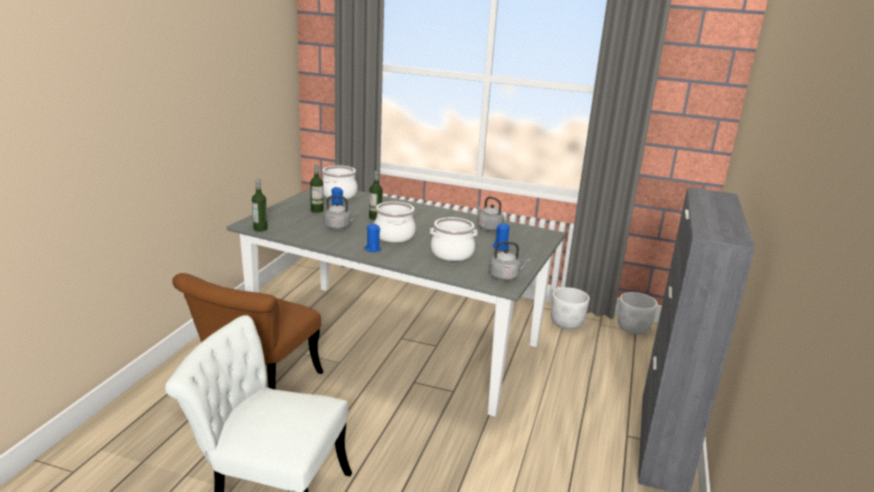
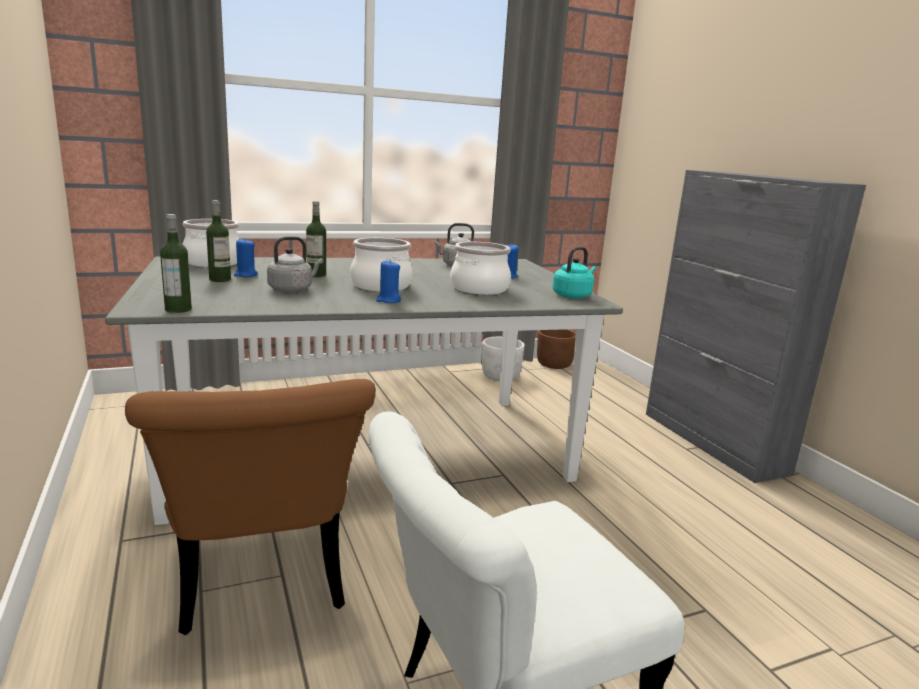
camera: 40 degrees left, 5 degrees down
grey kettle [489,241,531,281] -> turquoise kettle [552,247,596,299]
white planter [618,292,658,334] -> brown planter [537,329,576,369]

